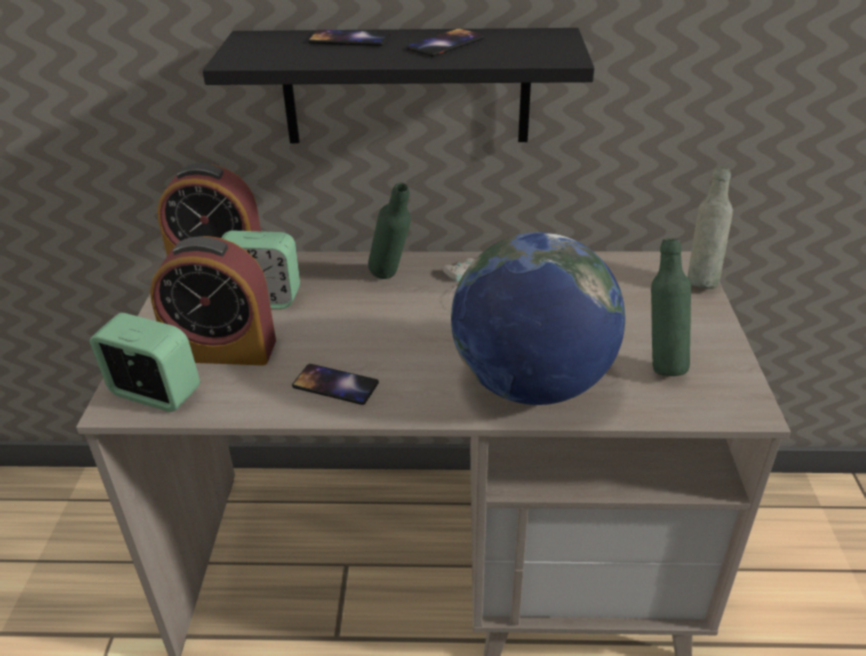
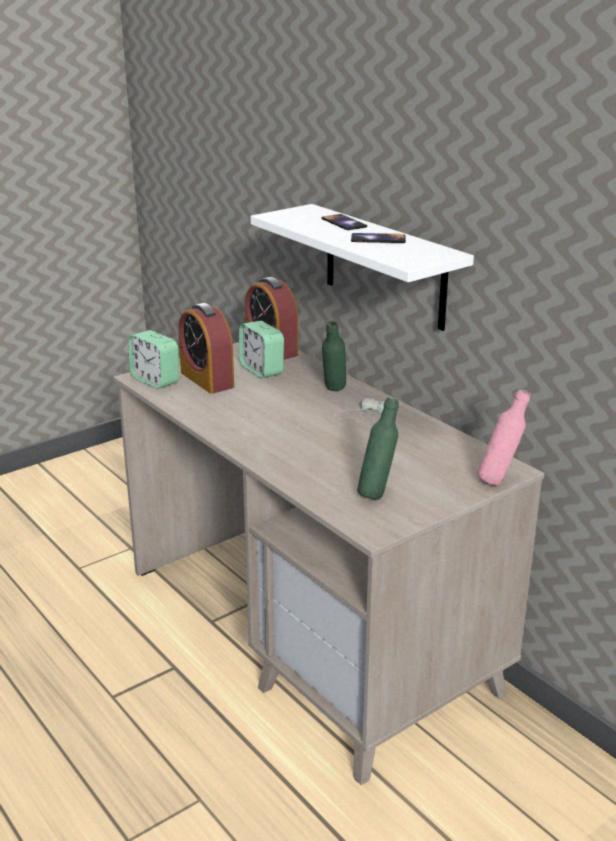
camera: 50 degrees right, 10 degrees down
alarm clock [90,313,200,412] -> alarm clock turned 150 degrees clockwise [128,330,179,389]
black shelf [203,28,594,143] -> white shelf [251,204,474,331]
phone [292,364,379,405] -> none
globe [451,232,625,405] -> none
grey bottle [688,167,733,289] -> pink bottle [477,389,530,486]

